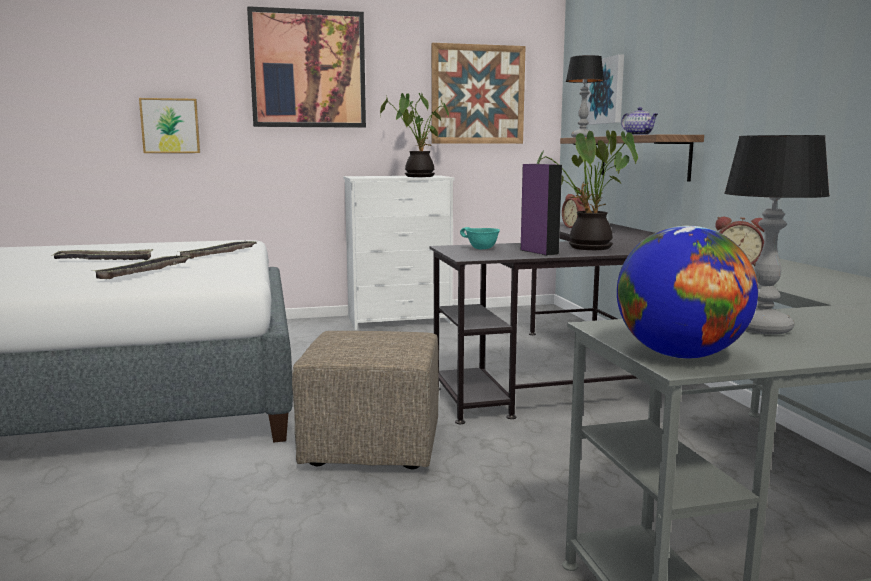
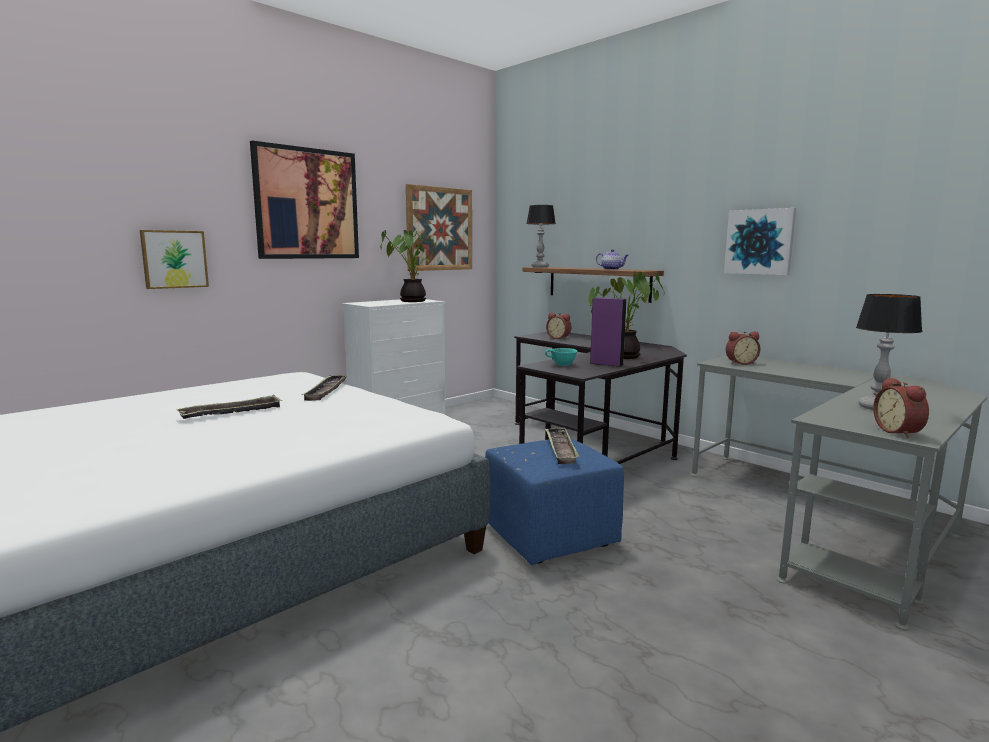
camera: 30 degrees left, 0 degrees up
tray [94,255,191,279] -> tray moved to [545,428,580,464]
beige ottoman [292,331,439,469] -> blue ottoman [485,439,624,565]
picture [586,54,624,125] -> picture moved to [724,208,796,275]
globe [617,226,758,359] -> alarm clock [873,377,929,438]

